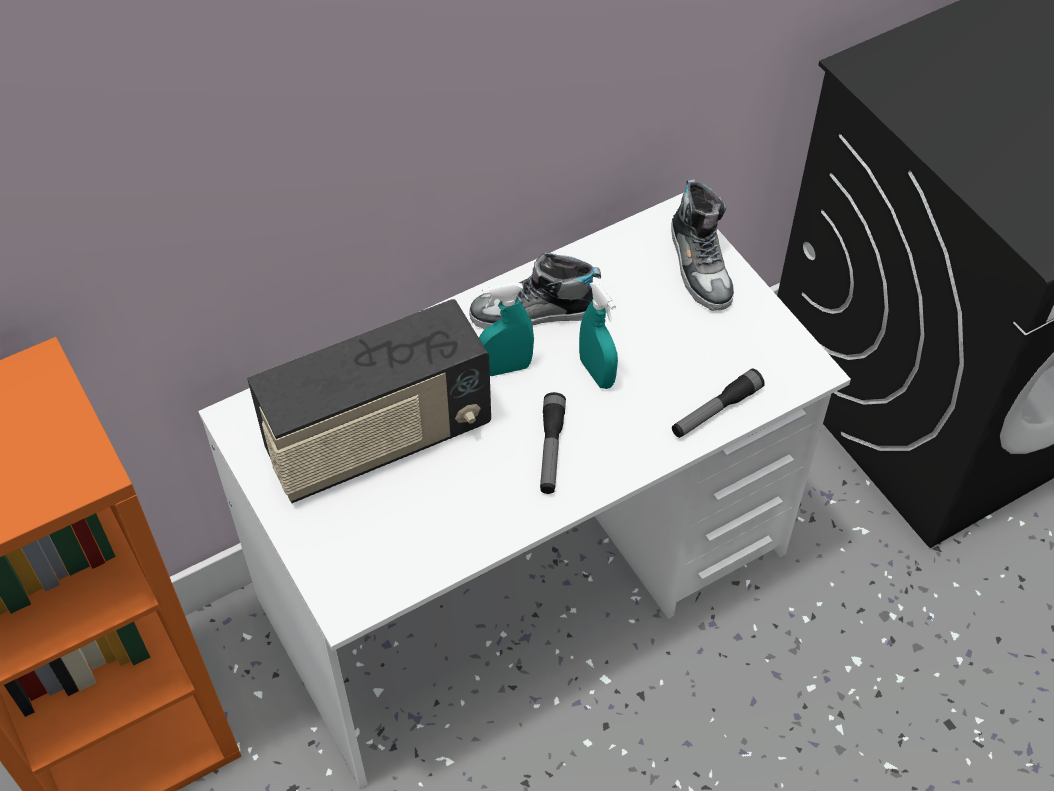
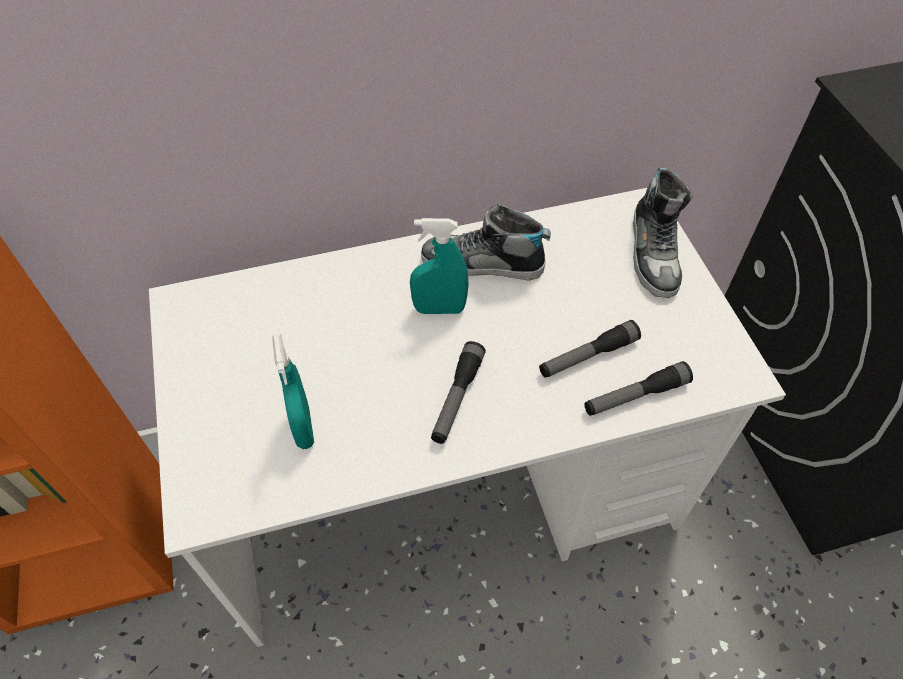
camera: 15 degrees right, 0 degrees up
radio [247,299,491,503] -> none
turquoise spray bottle [579,281,618,389] -> turquoise spray bottle moved to [273,334,314,449]
none -> flashlight [539,320,641,378]

